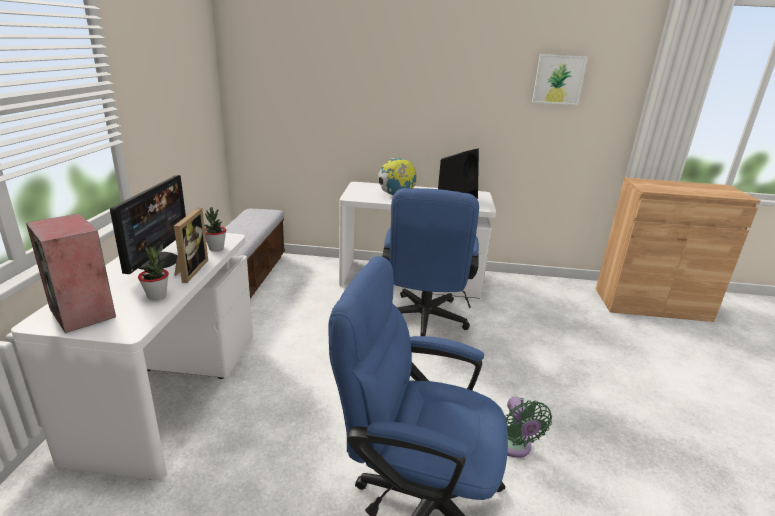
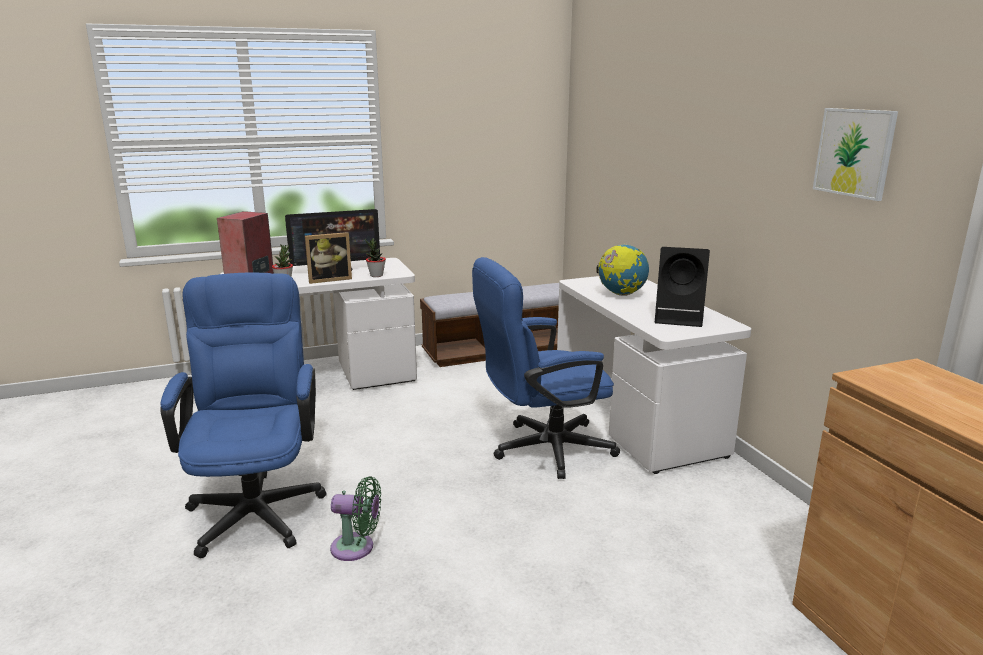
camera: 65 degrees right, 5 degrees down
green fan [505,396,552,458] -> green fan turned 135 degrees counterclockwise [330,476,381,561]

